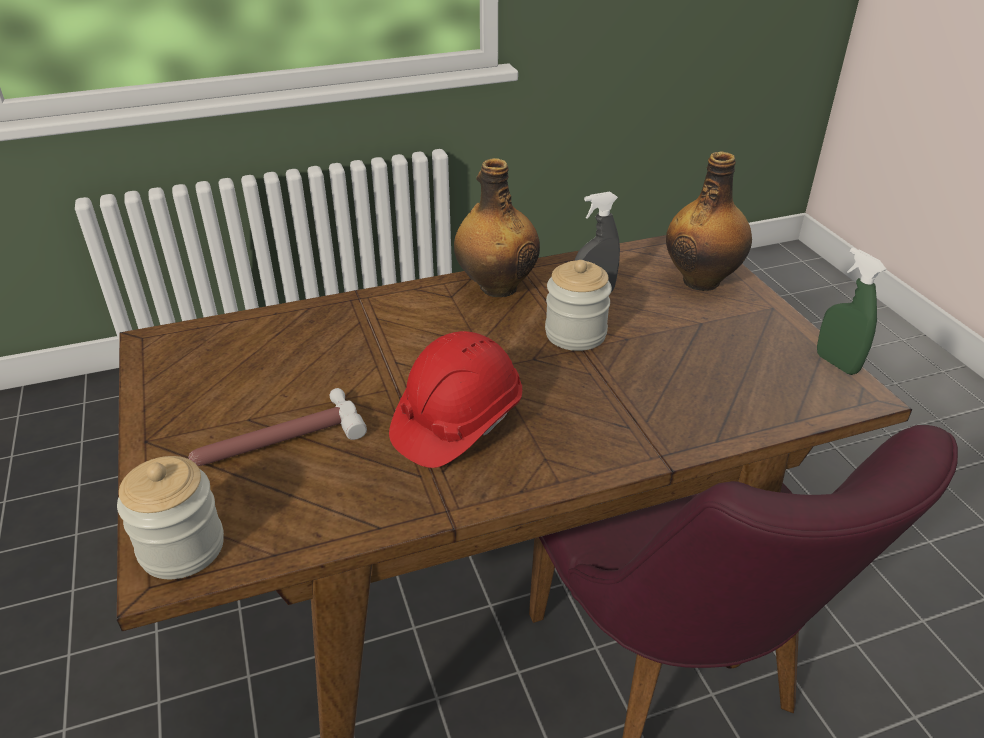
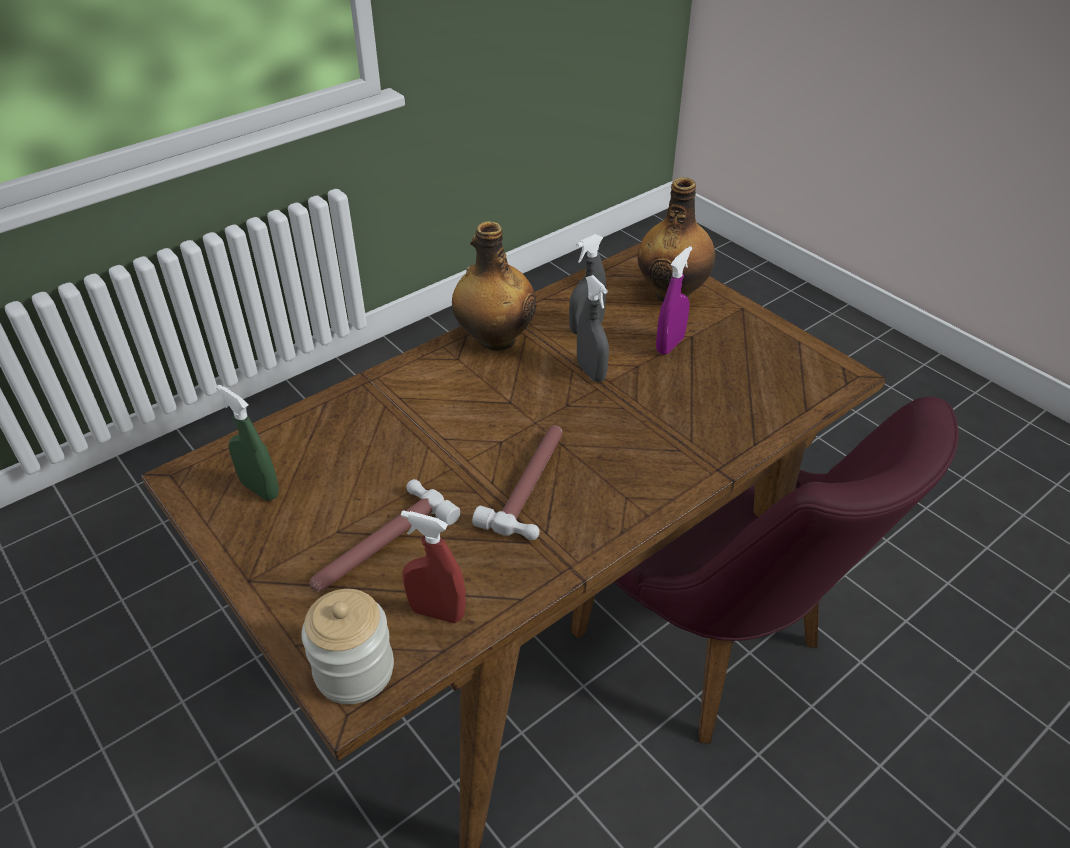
camera: 20 degrees left, 5 degrees up
red hard hat [389,331,522,468] -> hammer [472,425,562,540]
jar [545,260,612,351] -> grey spray bottle [577,275,609,382]
green spray bottle [817,248,886,375] -> green spray bottle moved to [216,385,279,501]
none -> red spray bottle [401,510,466,623]
none -> purple spray bottle [656,246,692,355]

